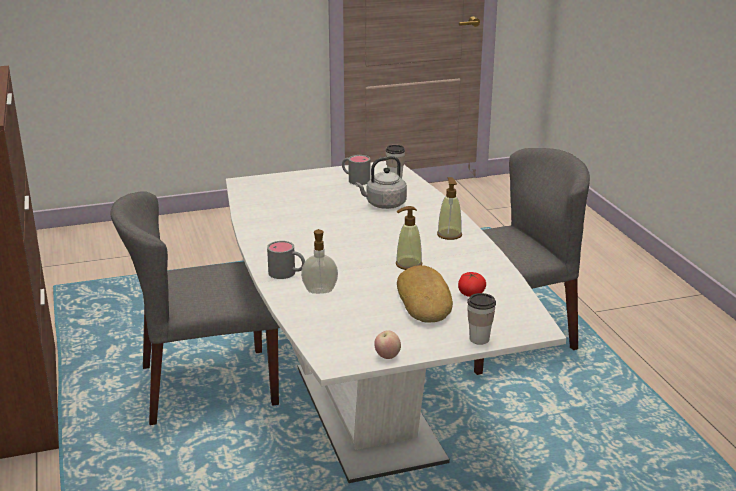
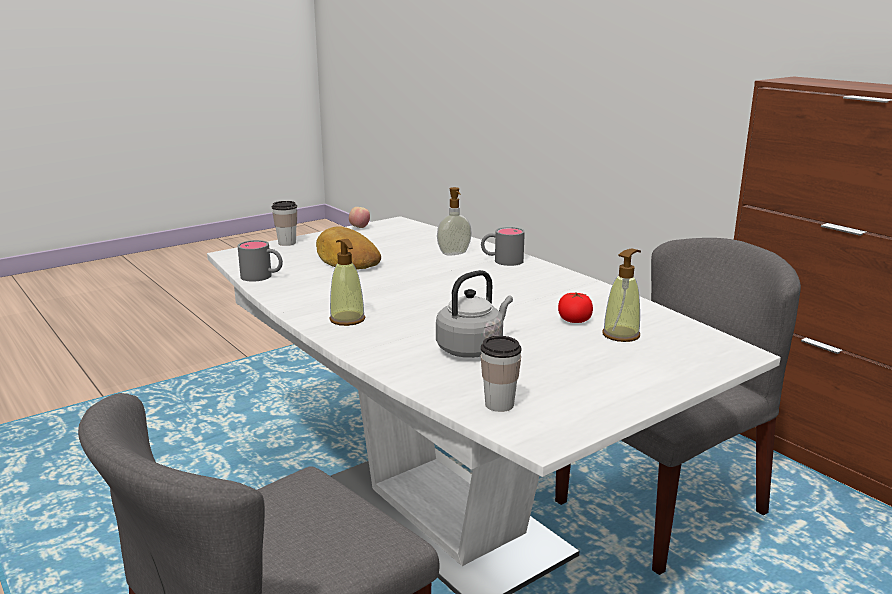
camera: 160 degrees right, 5 degrees down
grey mug [342,155,370,185] -> grey mug moved to [238,240,283,282]
soap dispenser [396,206,422,270] -> soap dispenser moved to [602,248,641,342]
tomato [458,272,486,297] -> tomato moved to [558,292,593,323]

